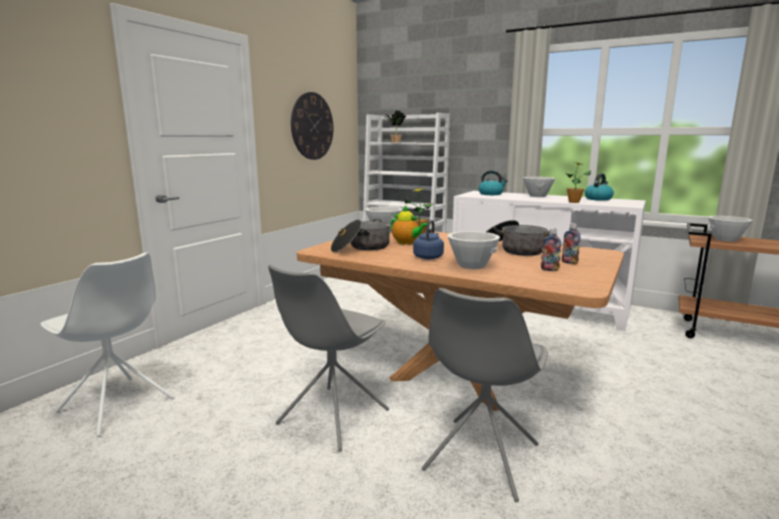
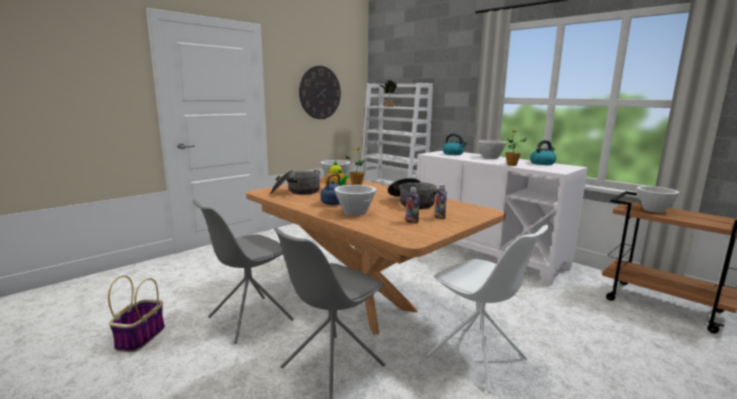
camera: 15 degrees right, 0 degrees up
white chair [40,252,175,437] -> white chair moved to [426,225,549,393]
none -> basket [108,276,165,352]

